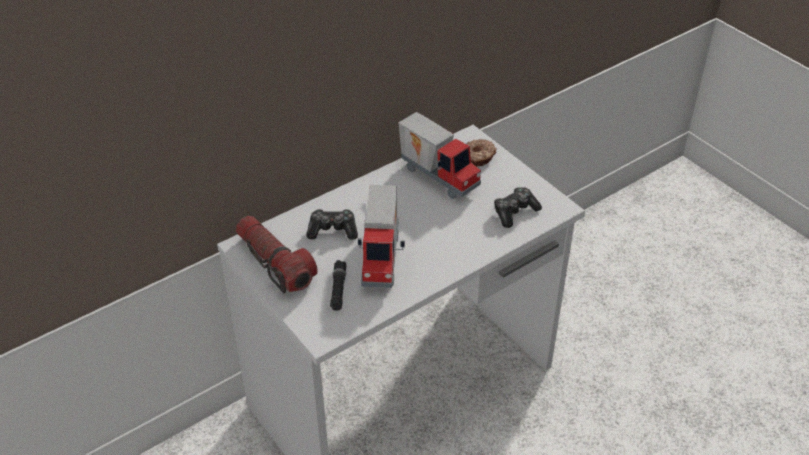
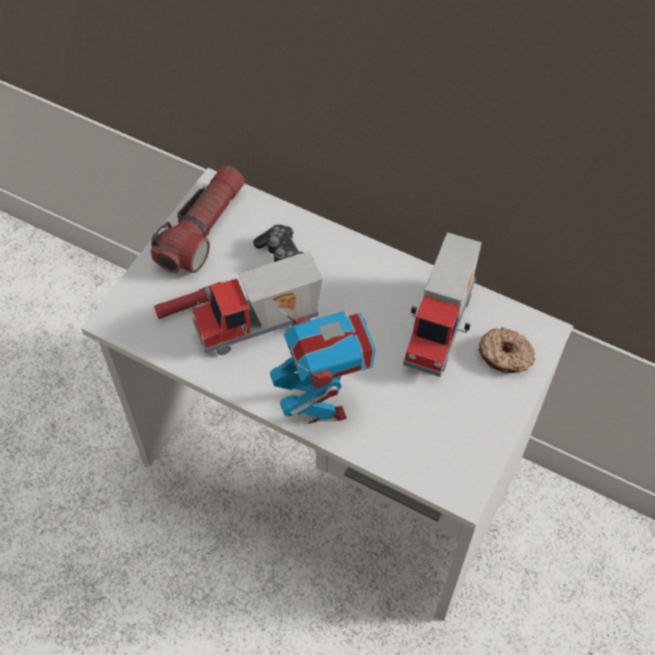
camera: 65 degrees right, 15 degrees up
black flashlight [330,260,346,311] -> red flashlight [154,282,222,319]
game controller [494,187,542,228] -> none
none -> toy robot [270,308,376,424]

